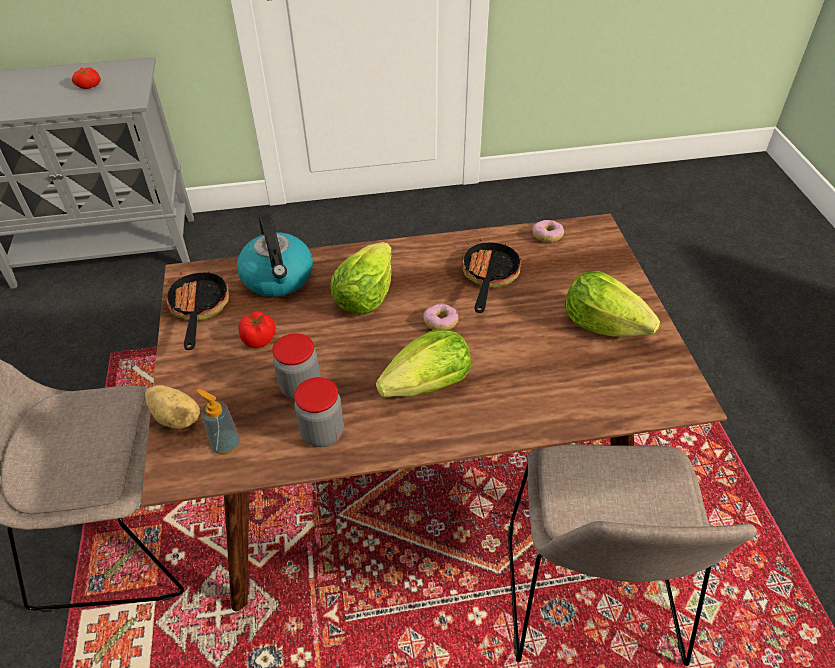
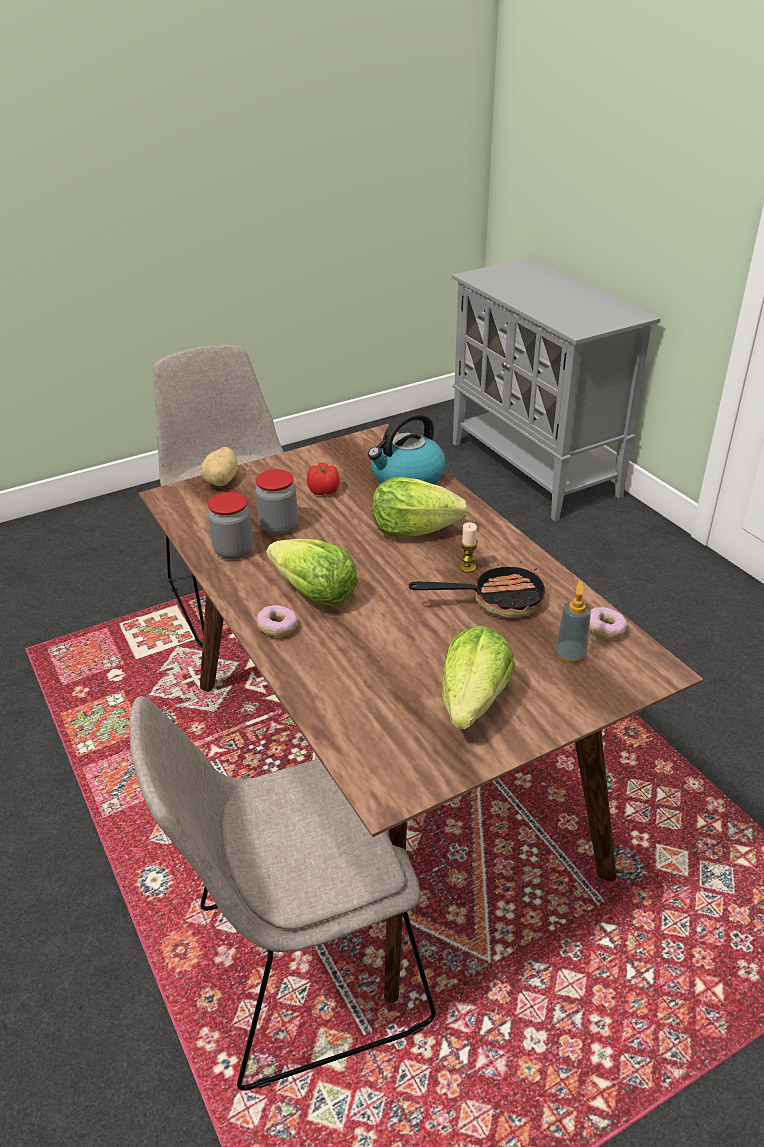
camera: 70 degrees right, 10 degrees down
tomato [72,68,101,89] -> none
frying pan [165,271,229,350] -> none
soap dispenser [197,389,240,455] -> soap dispenser moved to [555,580,591,663]
donut [423,304,459,330] -> donut moved to [257,605,298,637]
none -> candle [460,522,478,573]

